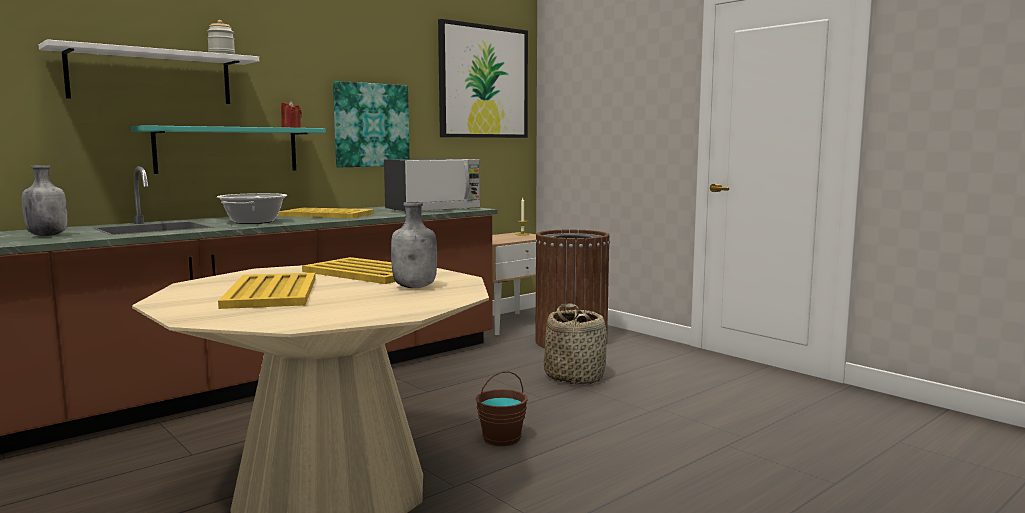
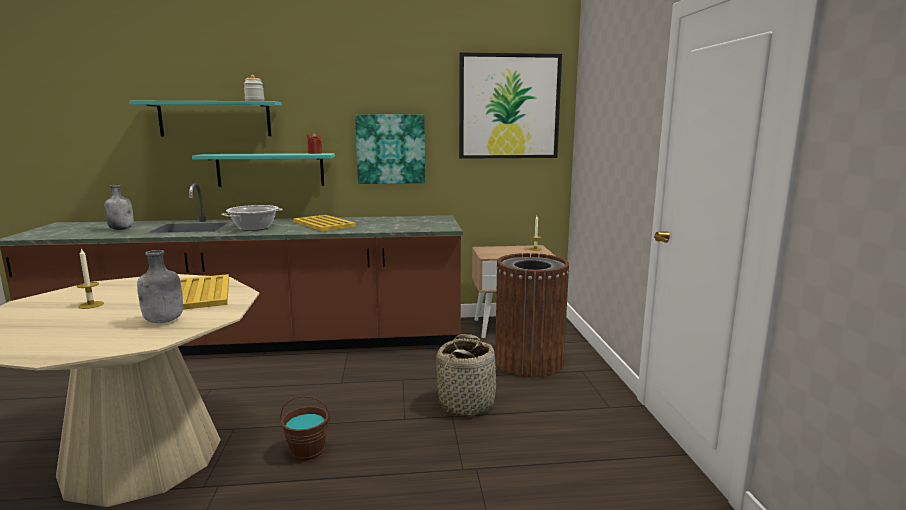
camera: 35 degrees right, 5 degrees up
white shelf [39,39,259,104] -> turquoise shelf [129,101,282,137]
yellow tray [218,273,316,309] -> candle [76,248,104,309]
microwave [384,159,480,211] -> none

